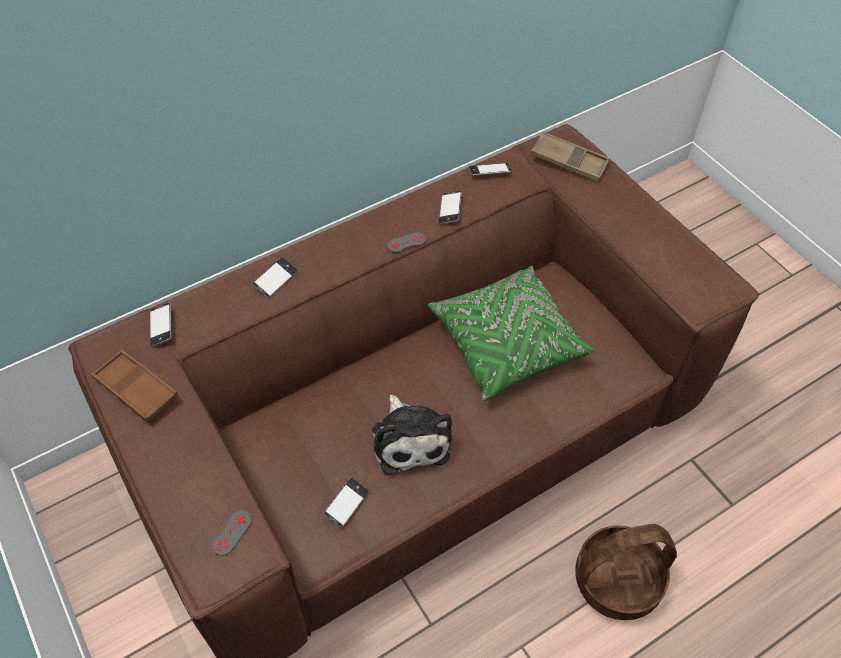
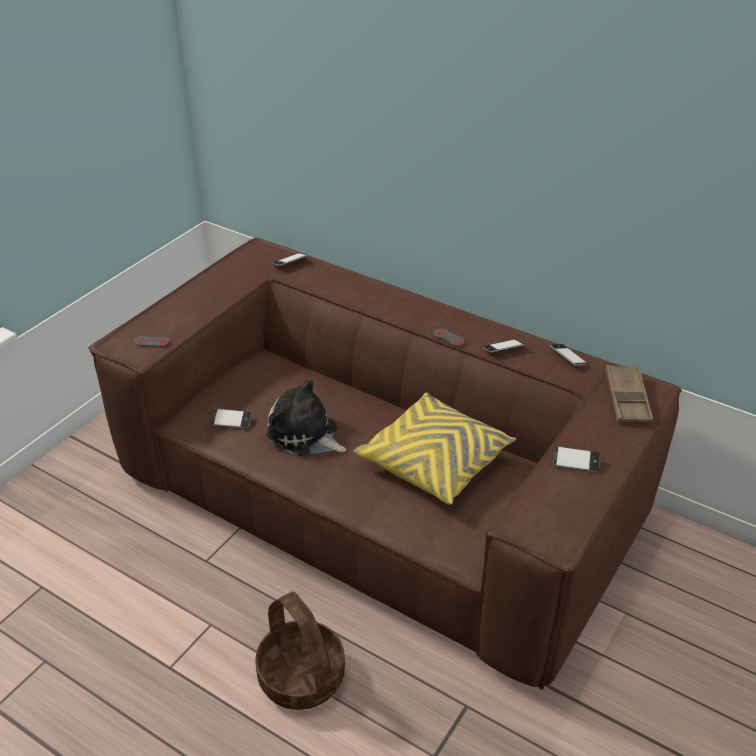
camera: 65 degrees right, 15 degrees down
brown tray [91,349,178,422] -> none
phone [253,257,298,298] -> phone moved to [553,446,600,472]
plush toy [372,395,452,475] -> plush toy turned 75 degrees clockwise [266,378,346,456]
green pillow [428,266,594,401] -> yellow pillow [354,392,516,505]

